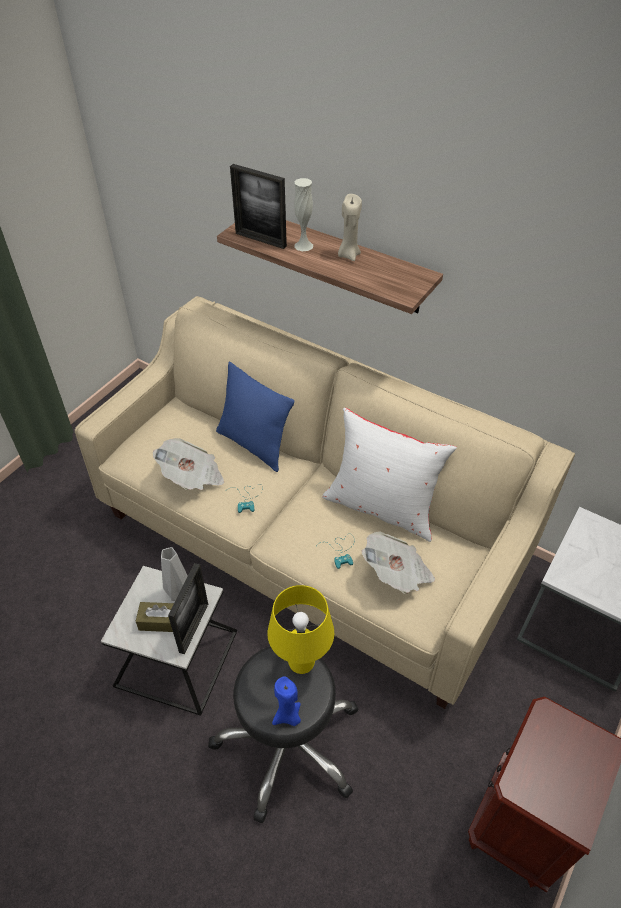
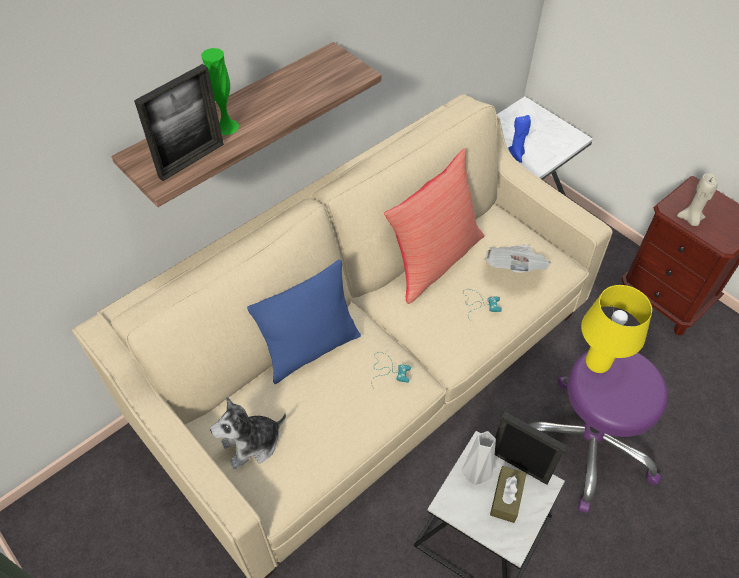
camera: 75 degrees left, 5 degrees up
newspaper [153,438,224,490] -> none
black stool [208,646,359,823] -> purple stool [528,352,668,513]
blue candle [272,676,301,726] -> blue candle moved to [508,115,531,163]
white vase [294,178,313,251] -> green vase [201,48,239,135]
white pillow [322,408,457,542] -> red pillow [384,148,484,304]
beige candle [338,194,362,261] -> beige candle moved to [677,173,718,226]
none -> plush toy [210,396,286,469]

